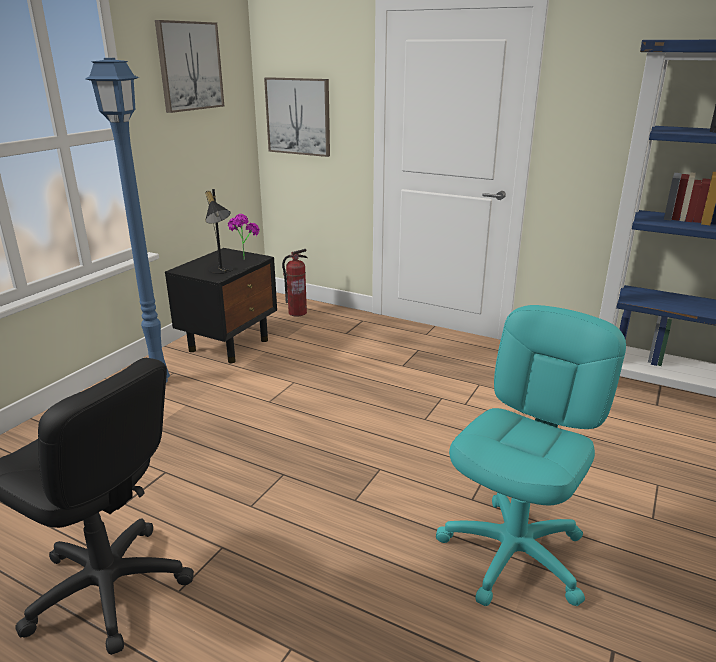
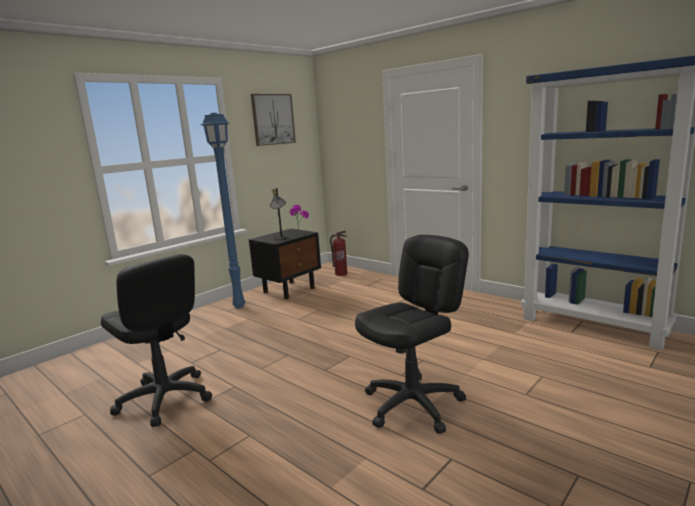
camera: 15 degrees right, 10 degrees down
picture [264,77,330,157] -> none
turquoise office chair [436,305,626,606] -> black office chair [355,235,469,434]

